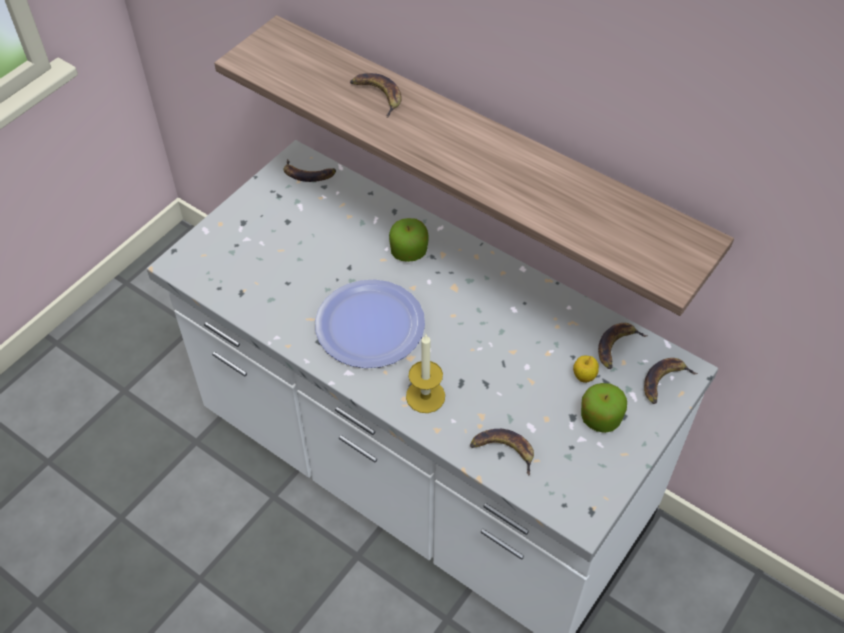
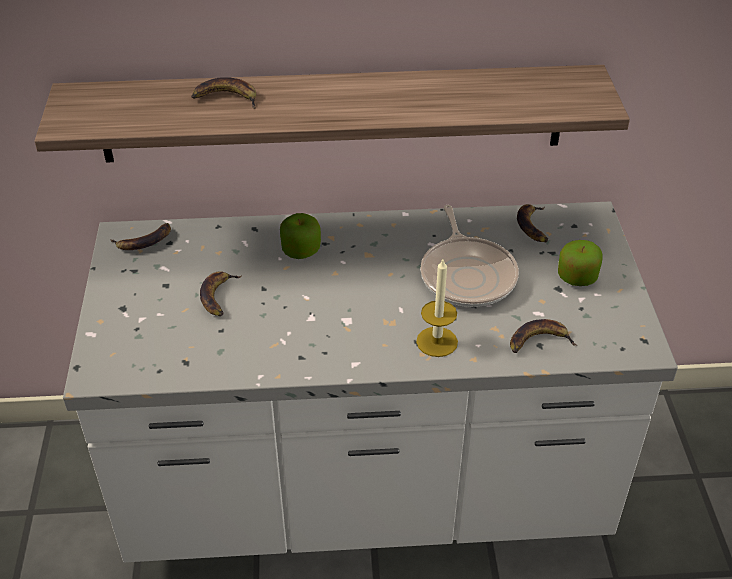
camera: 40 degrees left, 10 degrees down
plate [315,279,425,368] -> none
apple [573,356,599,383] -> none
banana [644,358,698,404] -> banana moved to [200,271,242,316]
none -> frying pan [420,205,519,307]

